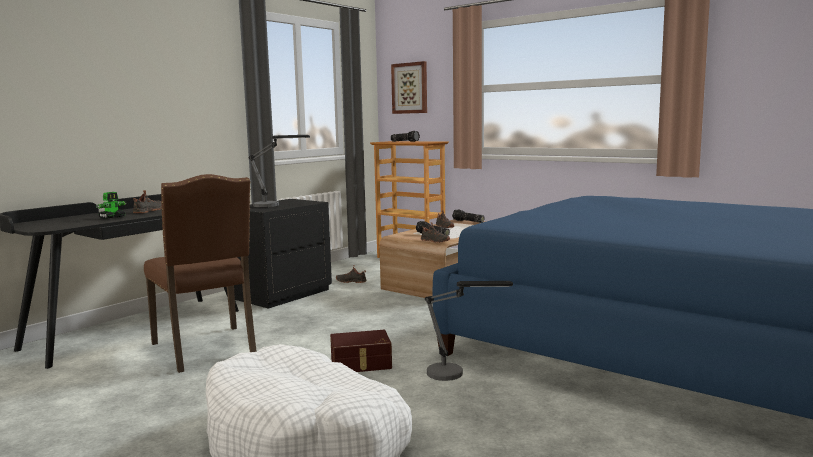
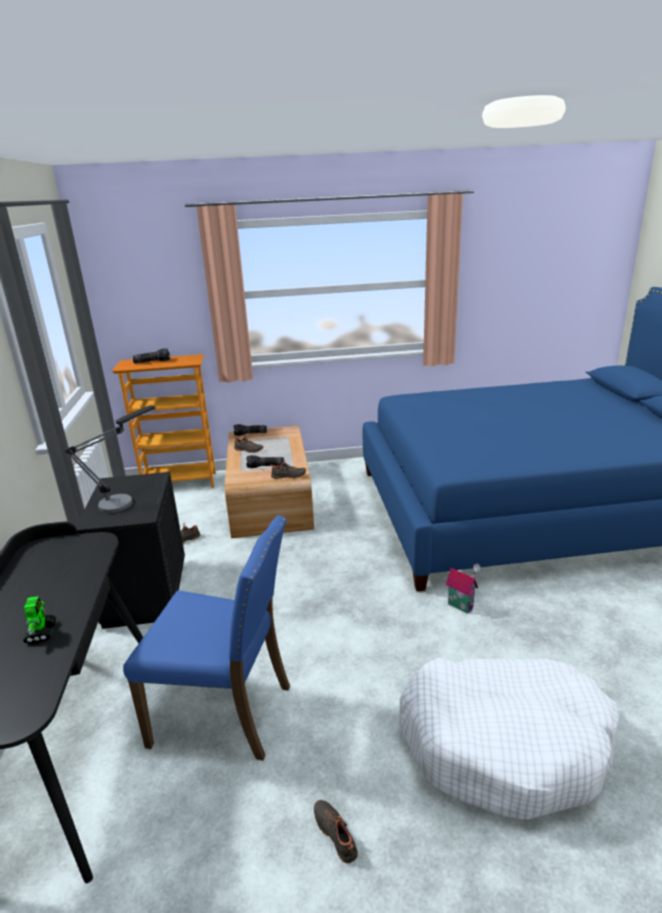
camera: 45 degrees left, 15 degrees up
black shoe [133,190,162,213] -> black shoe moved to [314,800,358,863]
brown chair [144,174,257,373] -> blue chair [123,515,290,761]
brown storage box [330,330,392,372] -> none
picture [391,61,427,114] -> none
table lamp [425,281,513,381] -> toy house [446,563,480,614]

